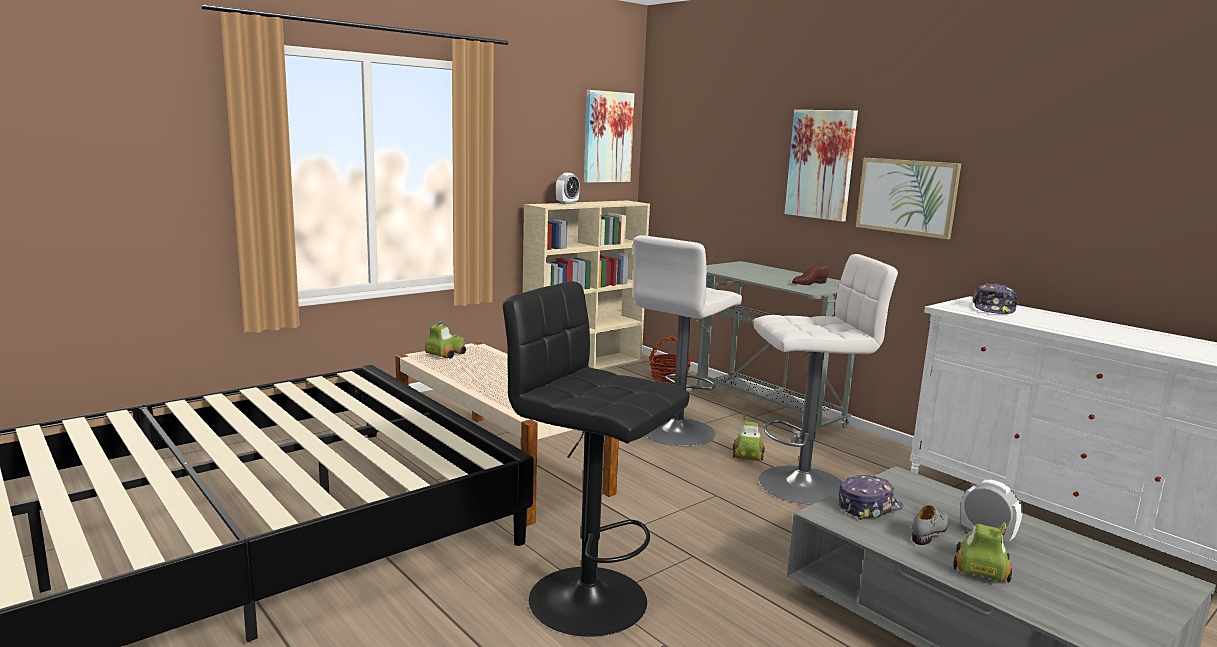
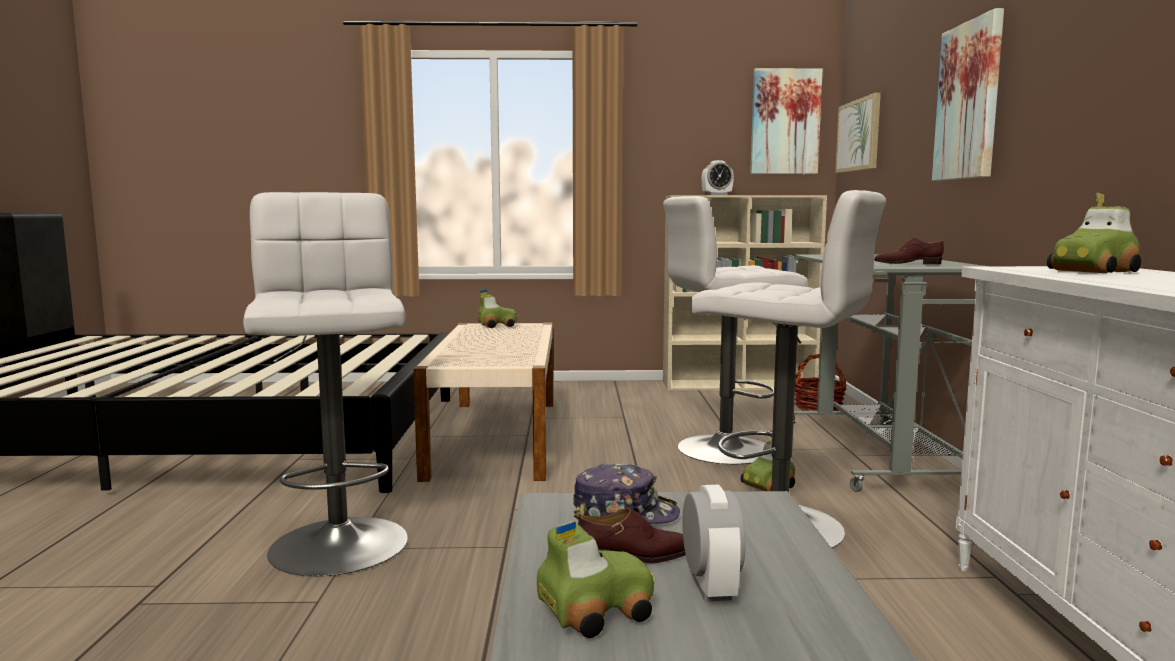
camera: 40 degrees right, 5 degrees down
black stool [503,281,690,637] -> white stool [243,192,408,576]
picture [856,158,961,239] -> picture moved to [835,93,881,173]
grey shoe [911,505,949,545] -> brown shoe [578,508,686,564]
cap [973,283,1019,314] -> toy car [1047,193,1141,273]

